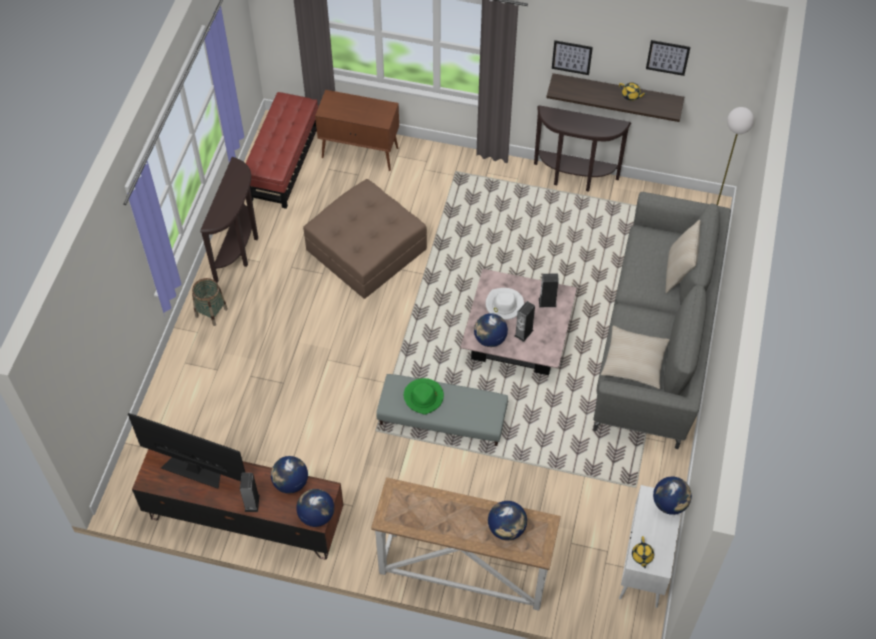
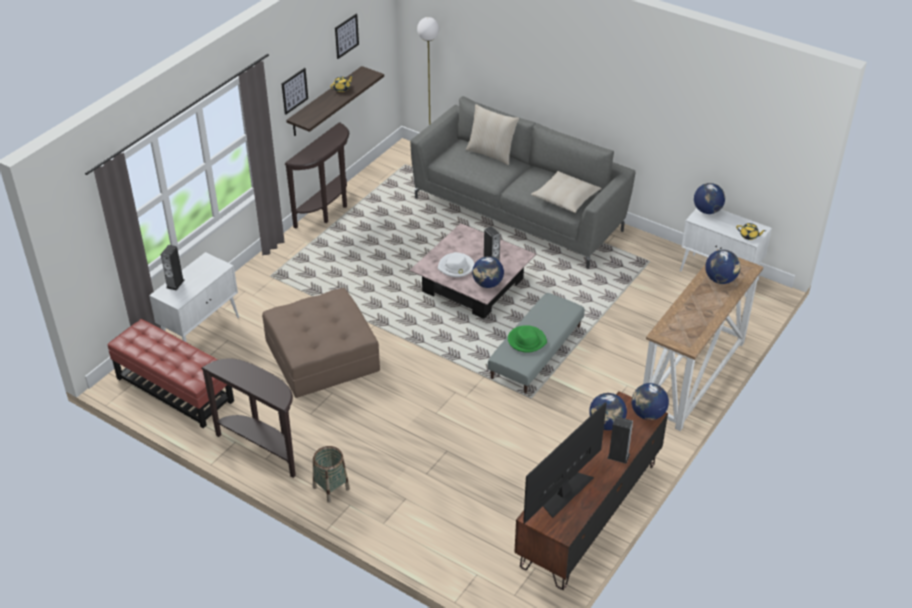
camera: 70 degrees left, 15 degrees down
brown cabinet [315,90,399,171] -> white cabinet [149,252,239,343]
speaker [539,273,559,307] -> speaker moved to [161,245,184,291]

